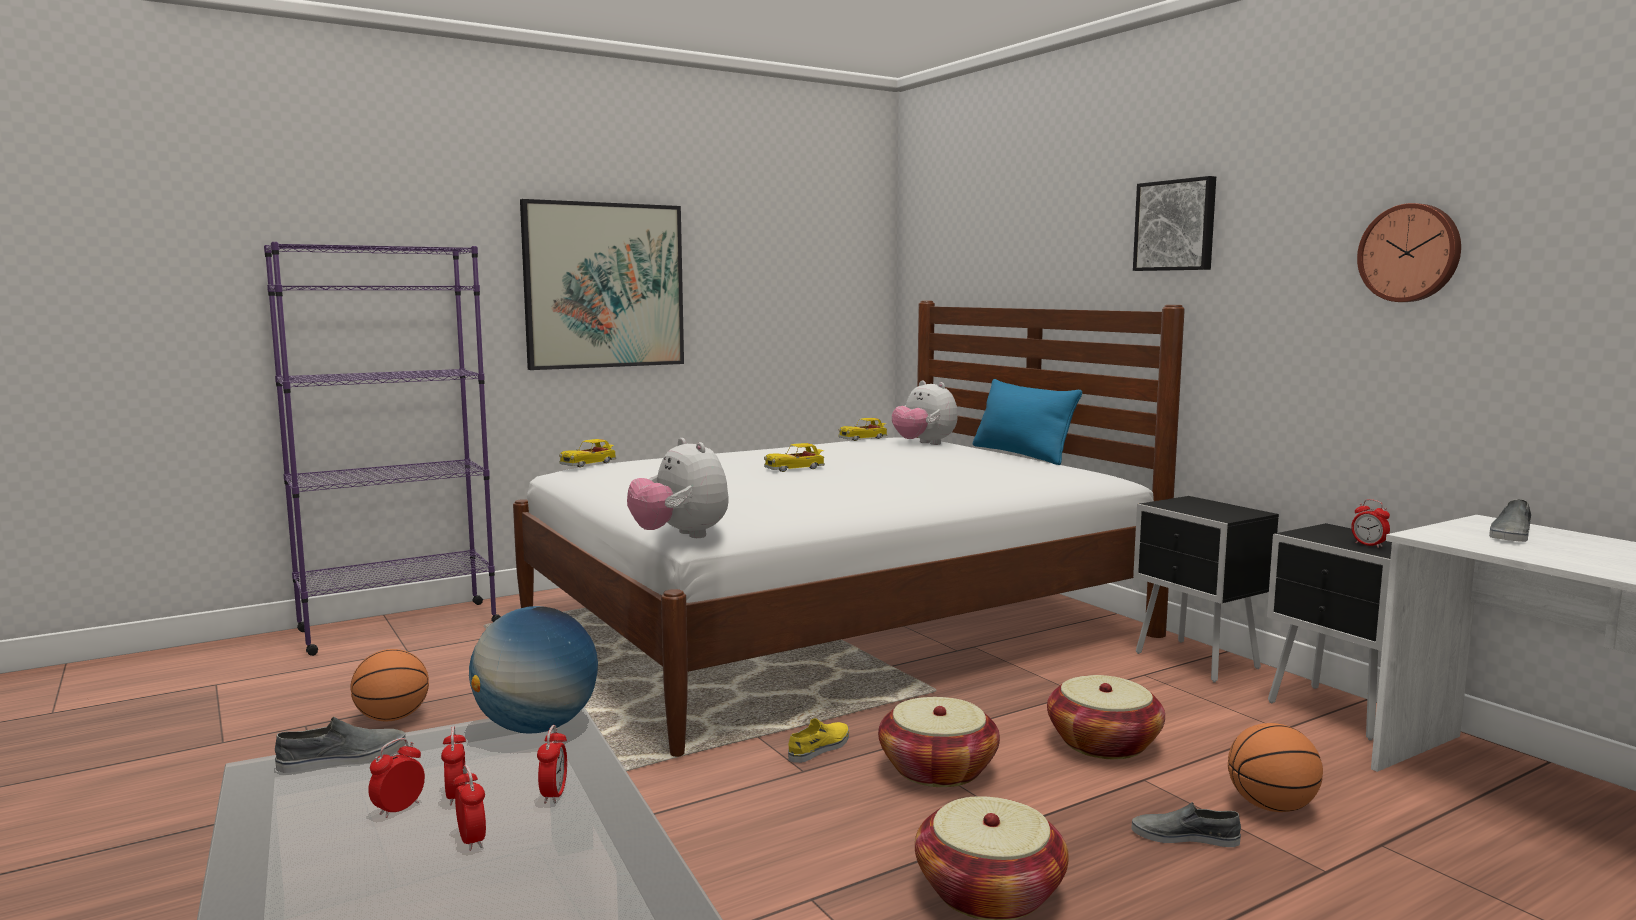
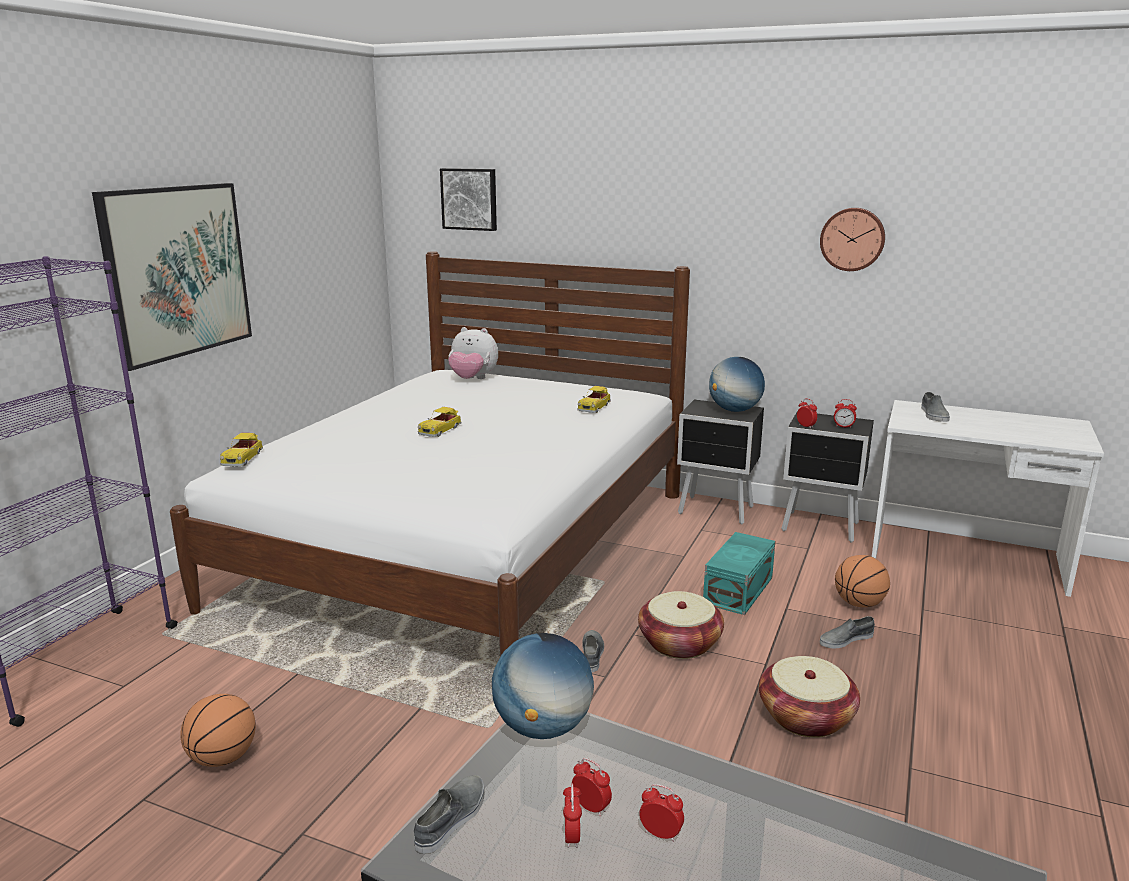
camera: 35 degrees left, 10 degrees up
alarm clock [537,725,567,804] -> alarm clock moved to [797,398,817,429]
plush toy [627,438,728,538] -> none
yellow shoe [788,718,849,763] -> grey shoe [582,630,604,673]
toy car [839,418,888,441] -> toy car moved to [577,386,611,413]
blue pillow [973,379,1082,465] -> none
basket [1047,675,1165,759] -> turquoise storage box [703,532,775,615]
picture [1133,176,1216,271] -> picture moved to [440,168,497,231]
none -> globe [709,357,765,412]

